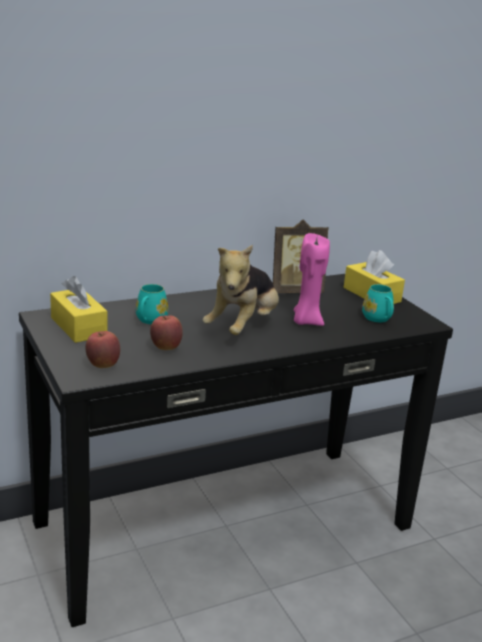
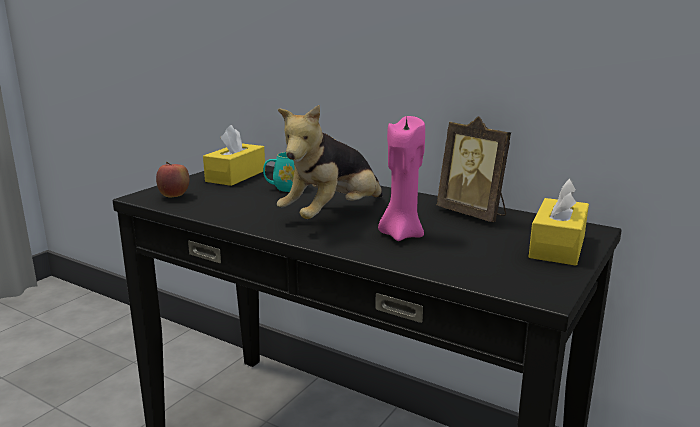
camera: 60 degrees right, 5 degrees down
apple [150,316,183,350] -> none
plush toy [202,245,279,335] -> plush toy turned 45 degrees counterclockwise [277,105,383,219]
turquoise mug [362,284,394,322] -> none

